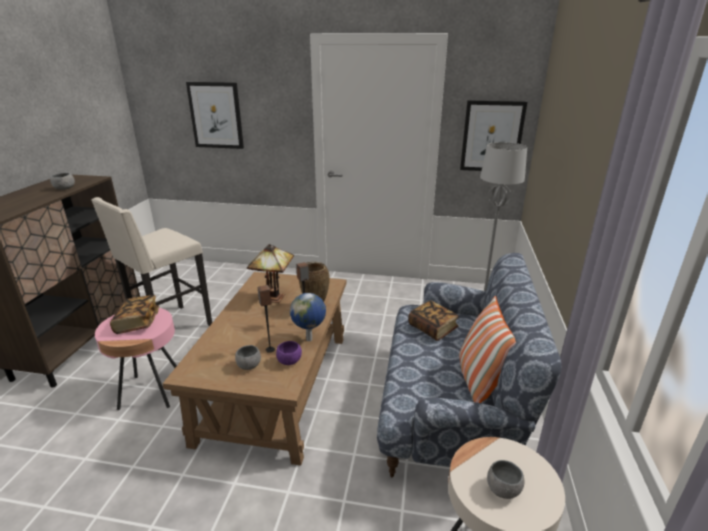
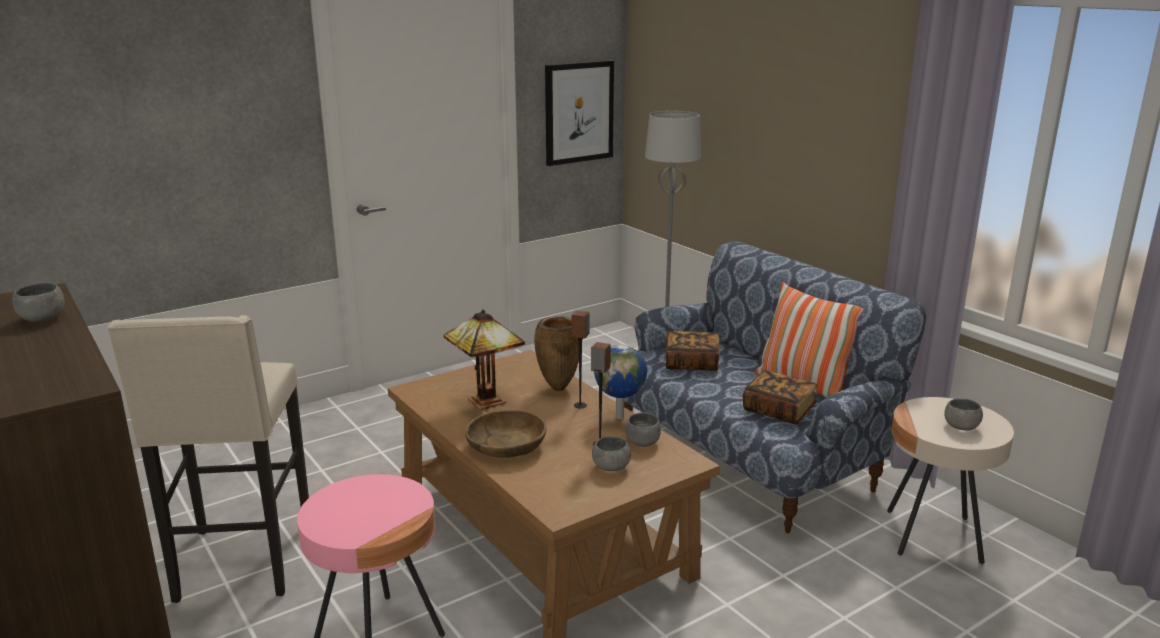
camera: 45 degrees left, 5 degrees down
book [110,295,159,334] -> book moved to [743,370,817,425]
picture [186,82,244,149] -> none
purple bowl [276,341,302,365] -> grey bowl [625,412,661,447]
none -> brown bowl [465,410,547,457]

